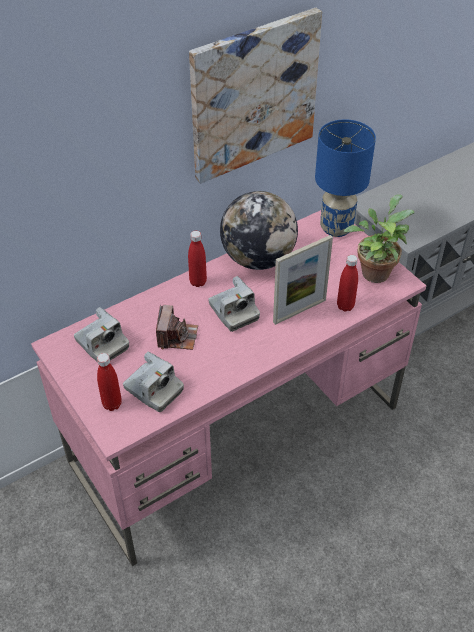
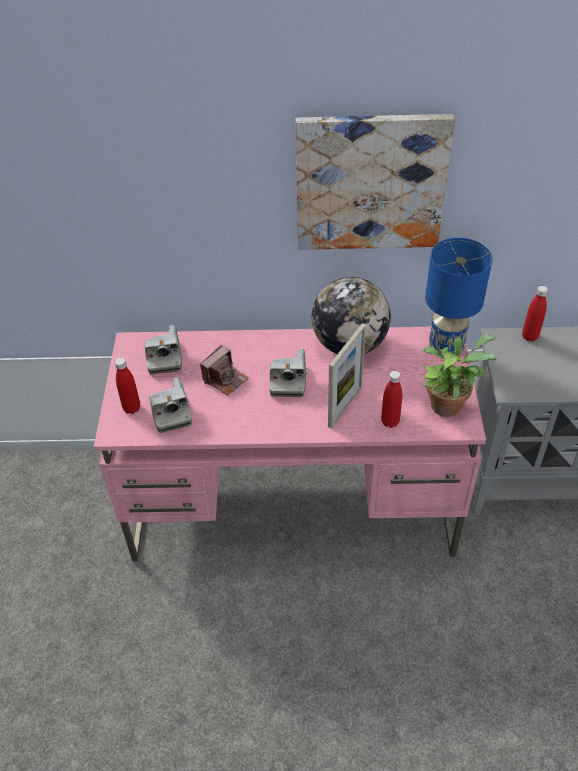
camera: 35 degrees right, 0 degrees up
red bottle [188,231,207,287] -> red bottle moved to [522,286,548,342]
picture frame [273,235,333,325] -> picture frame turned 60 degrees counterclockwise [328,323,366,429]

